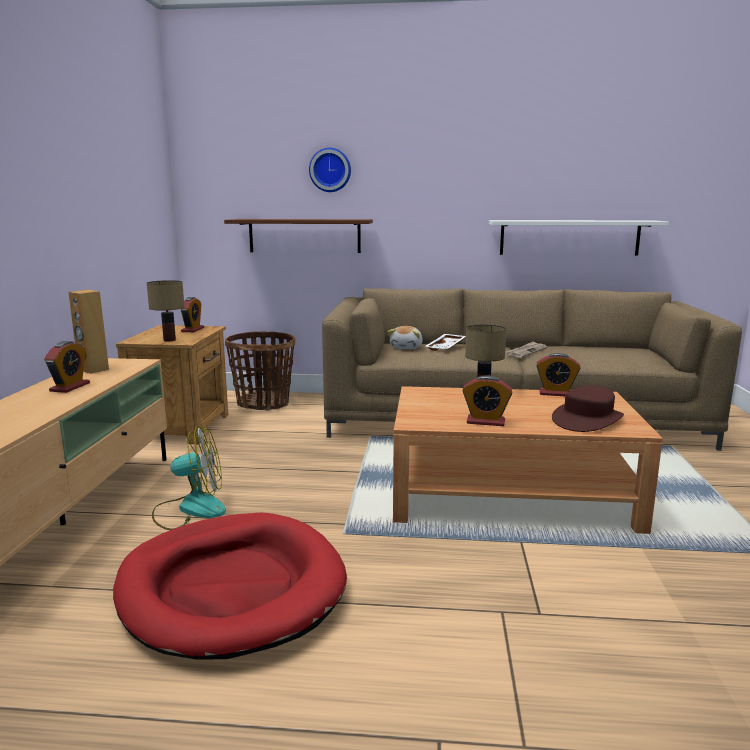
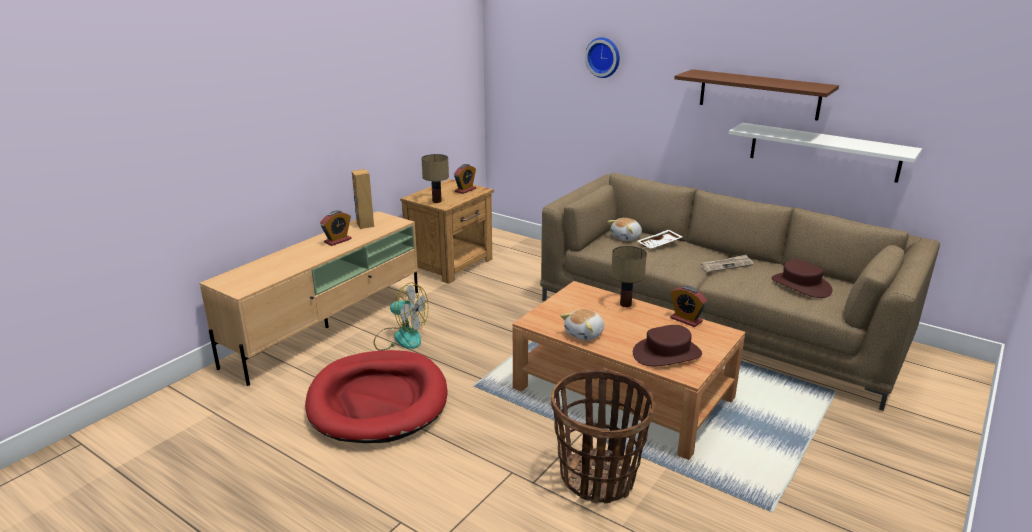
camera: 30 degrees right, 10 degrees up
brown shelf [224,219,373,253] -> brown shelf moved to [674,69,839,121]
basket [225,331,295,411] -> basket moved to [551,370,655,504]
alarm clock [462,375,512,426] -> plush toy [560,309,604,341]
none -> brown hat [771,259,833,298]

